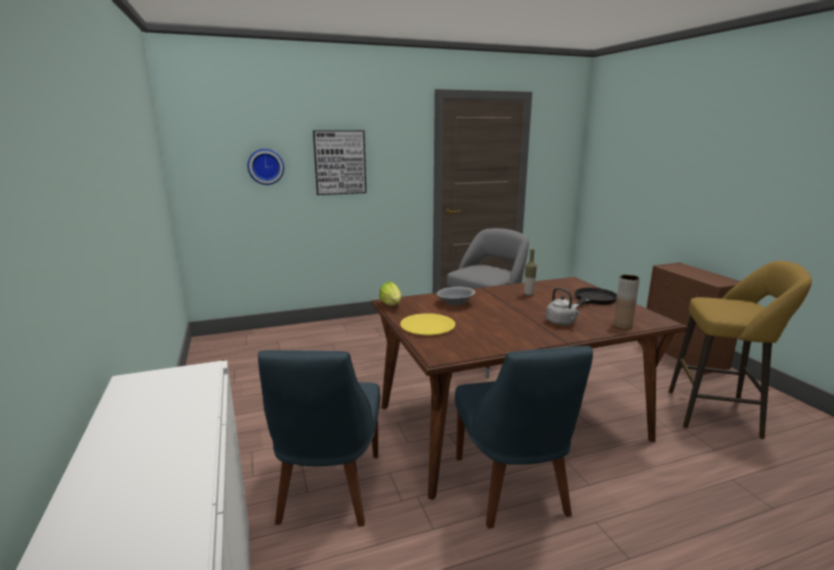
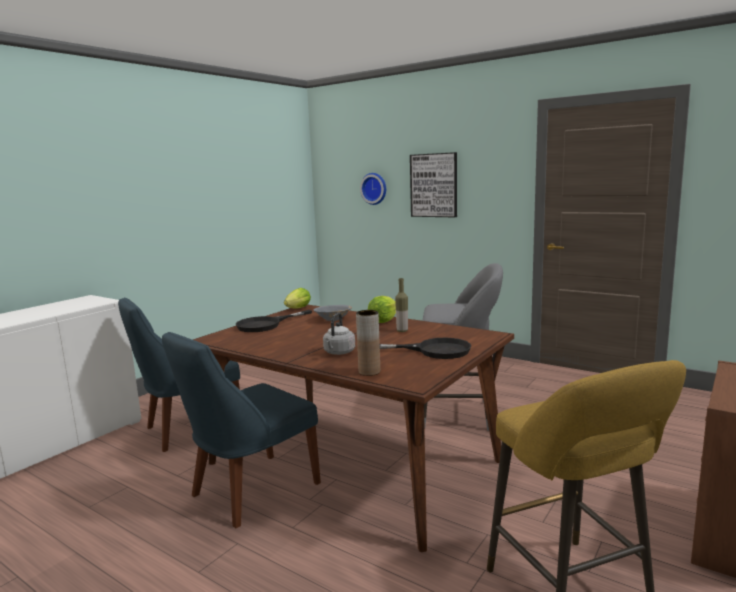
camera: 55 degrees right, 5 degrees down
yellow plate [400,313,455,335] -> black frying pan [236,310,312,332]
none -> lettuce [368,296,396,323]

